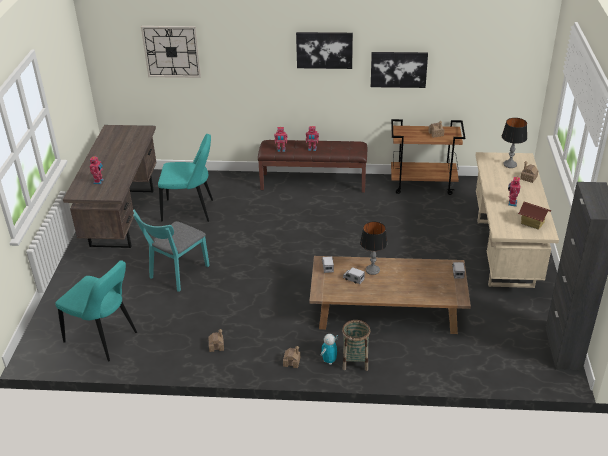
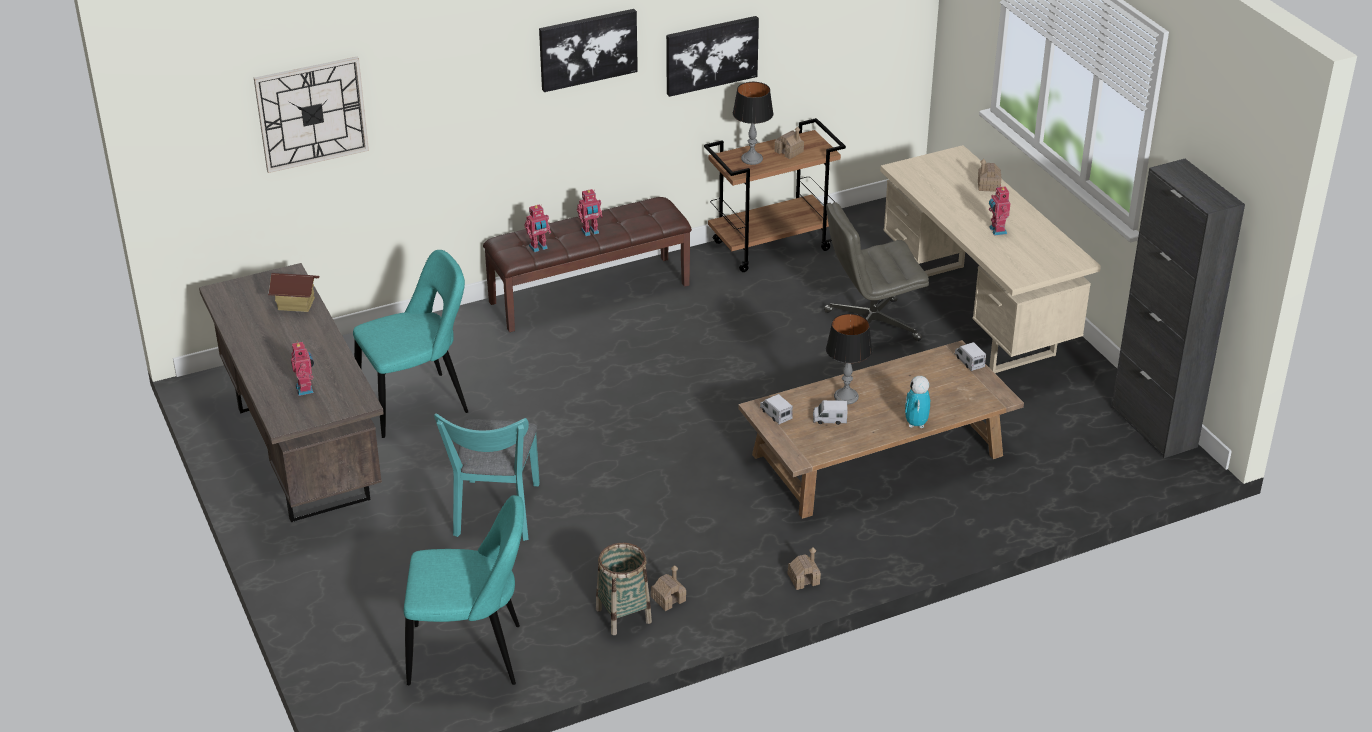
camera: 30 degrees left, 0 degrees up
toy robot [321,334,338,365] -> toy robot moved to [905,376,930,428]
basket [342,320,370,371] -> basket moved to [596,543,652,635]
table lamp [502,118,527,168] -> table lamp moved to [733,82,774,165]
toy house [518,202,551,230] -> toy house moved to [268,273,319,312]
none -> grey office chair [824,202,929,341]

